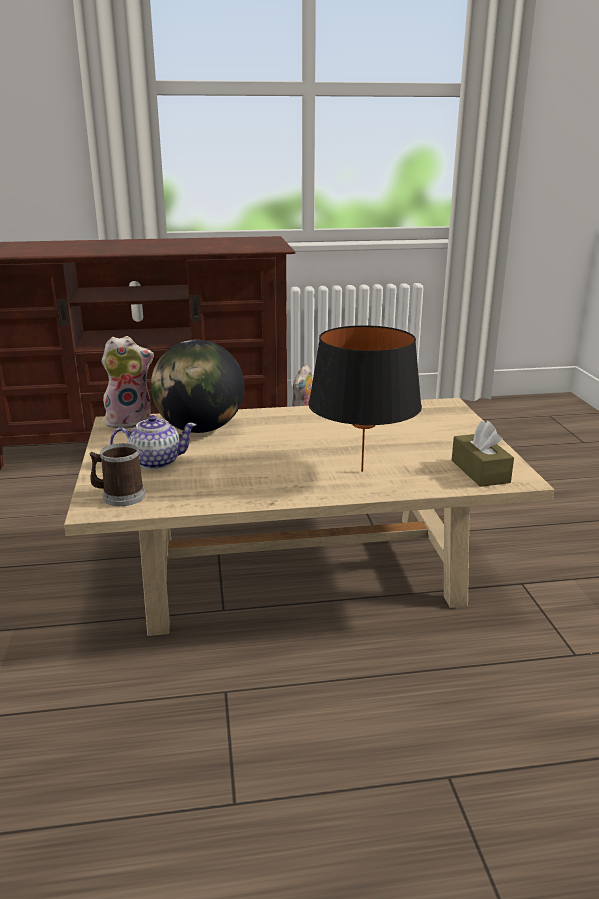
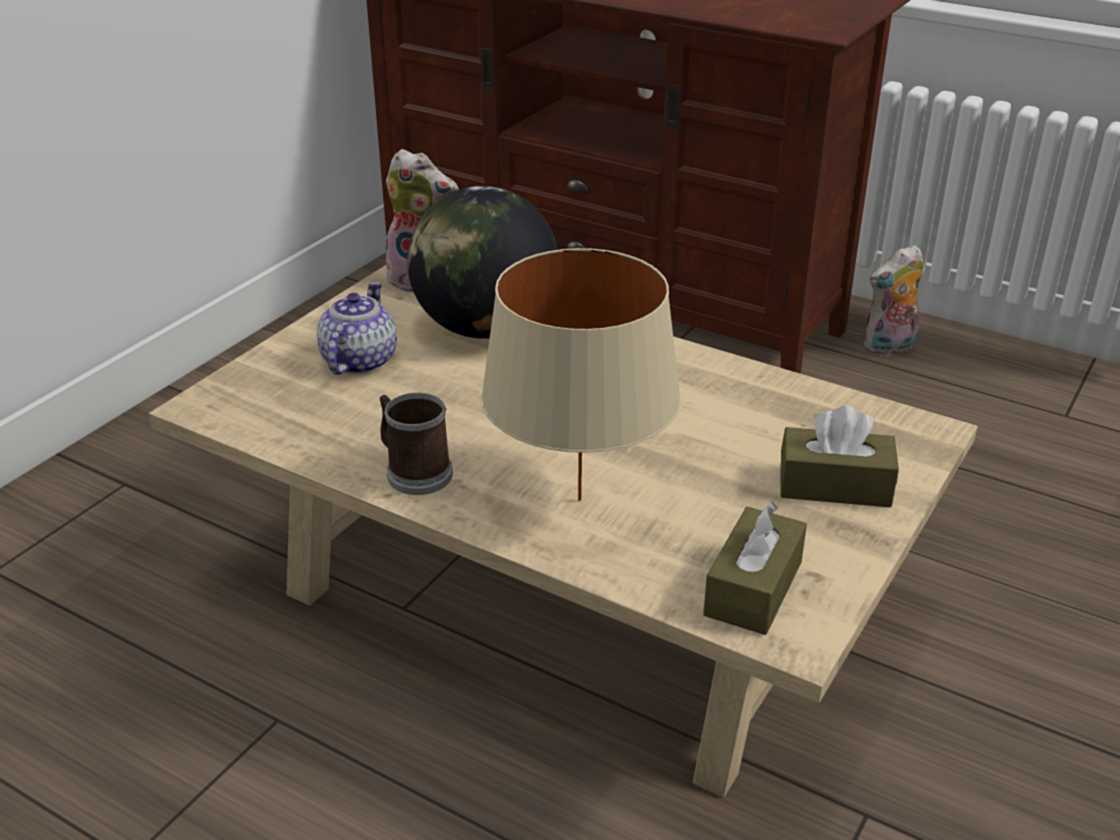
camera: 40 degrees right, 10 degrees up
mug [90,443,145,506] -> mug moved to [380,393,453,495]
teapot [110,415,197,469] -> teapot turned 105 degrees counterclockwise [317,282,397,375]
black table lamp [308,325,422,472] -> beige table lamp [481,248,681,501]
none -> brown tissue box [780,406,899,507]

